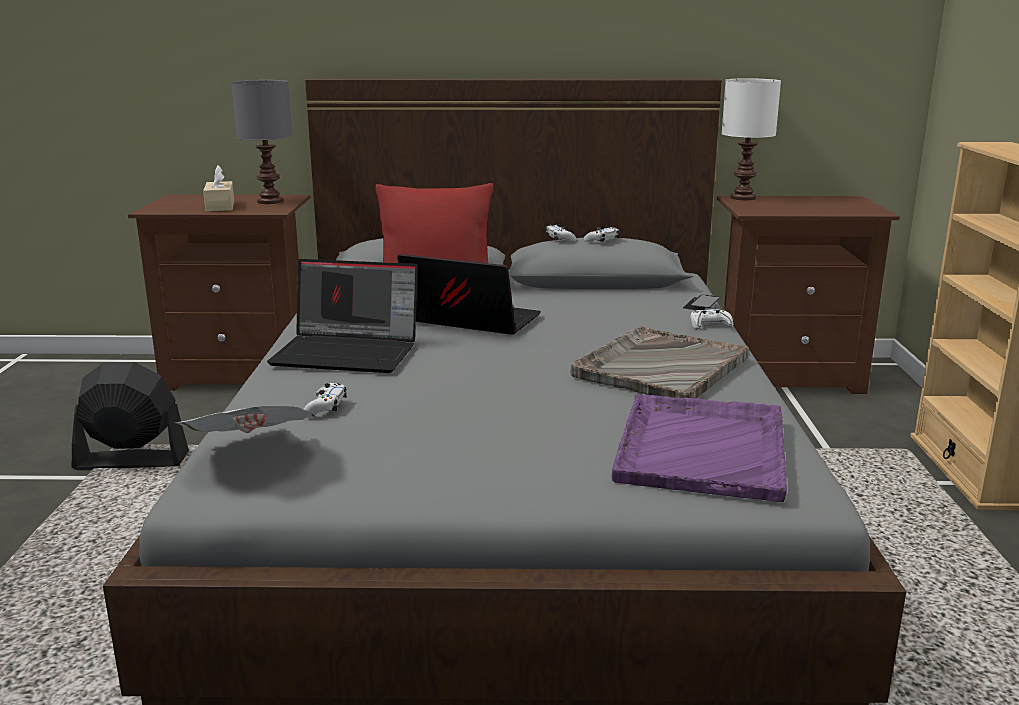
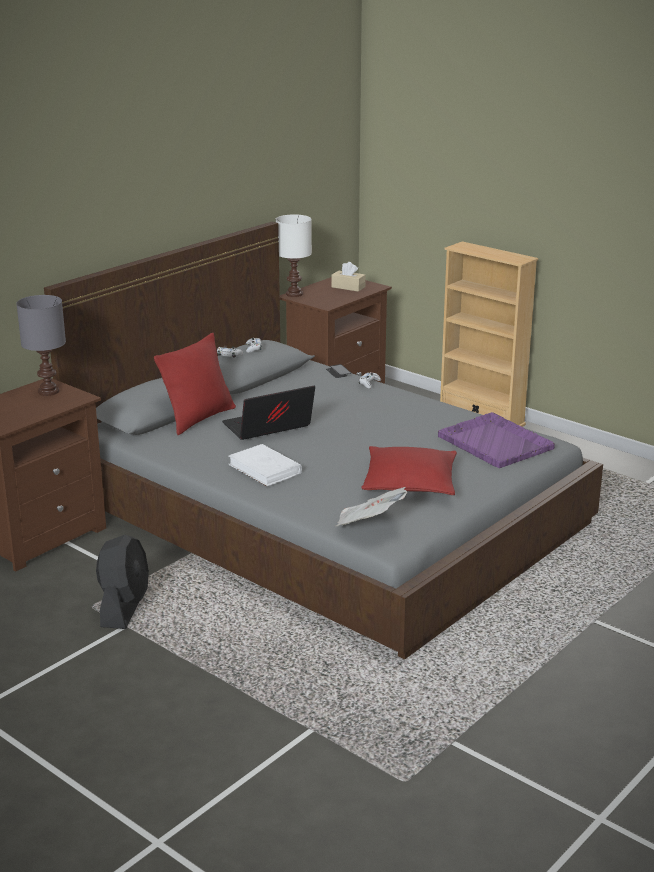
camera: 50 degrees left, 5 degrees up
black fan [72,362,189,470] -> black fan turned 150 degrees clockwise [96,535,149,629]
beige tissue box [203,165,234,212] -> beige tissue box moved to [331,262,366,292]
laptop [267,259,418,373] -> white book [229,444,302,486]
white game controller [303,383,347,414] -> none
grey tray [571,326,749,398] -> none
none -> red pillow [361,446,457,495]

